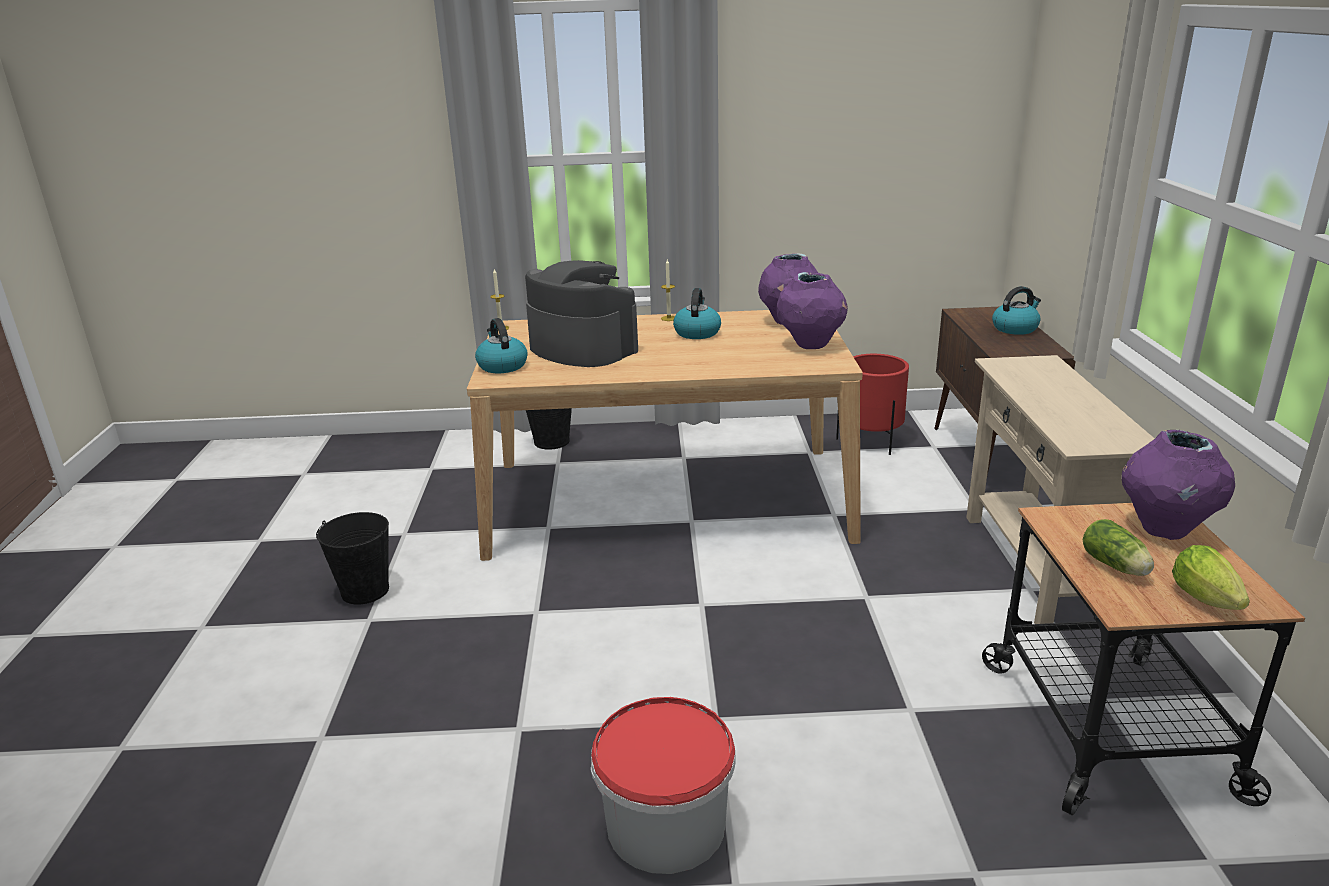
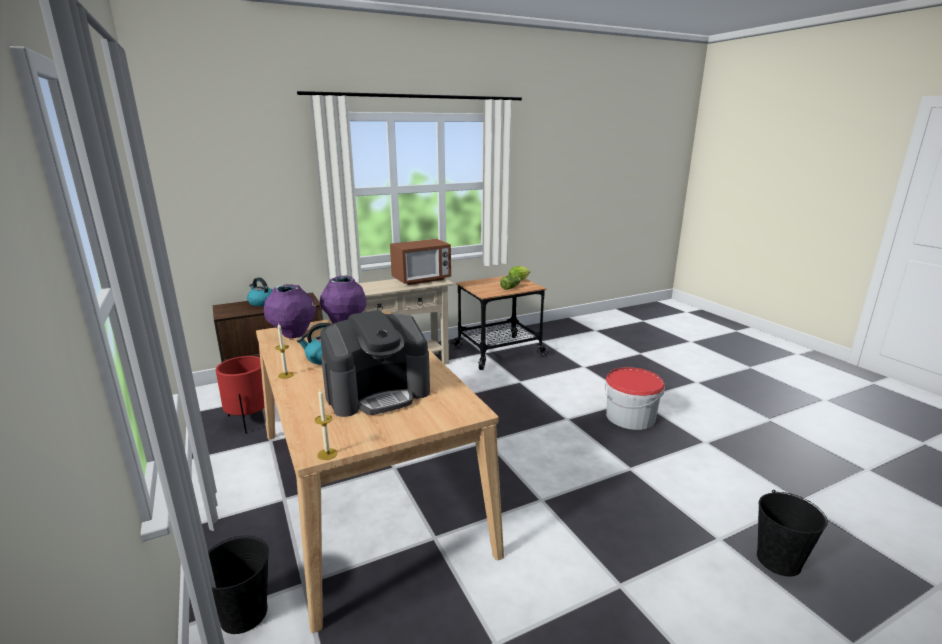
camera: 115 degrees left, 5 degrees down
black bucket [316,512,389,605] -> black bucket moved to [757,490,828,577]
kettle [475,318,528,373] -> none
coffee machine [525,260,638,367] -> coffee machine turned 135 degrees counterclockwise [320,310,430,417]
purple vase [1122,430,1235,540] -> none
none -> microwave [390,239,451,285]

